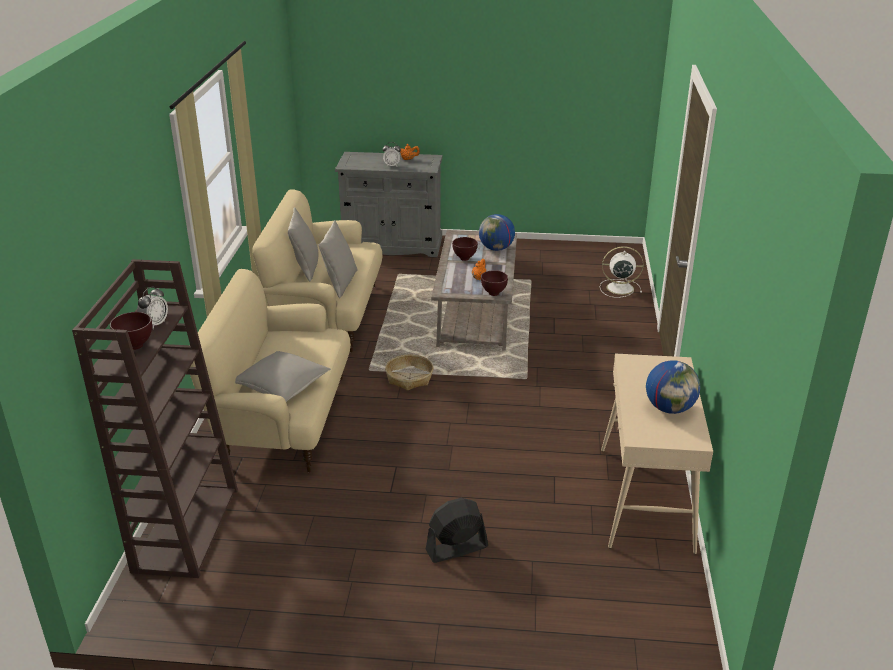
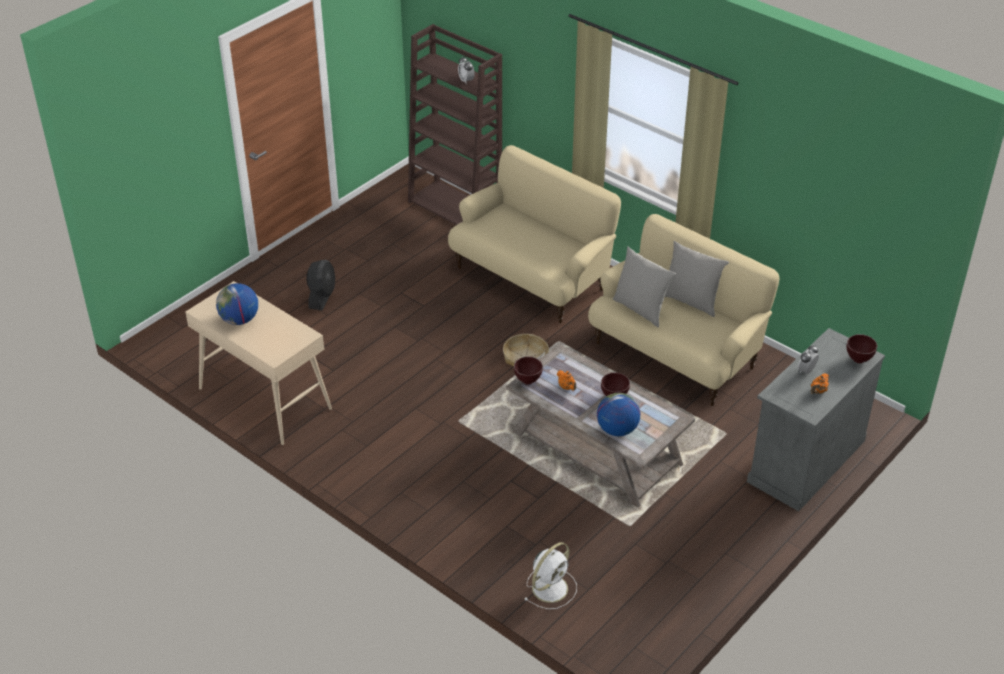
camera: 125 degrees right, 10 degrees up
brown bowl [110,312,152,350] -> brown bowl moved to [847,334,877,363]
grey pillow [235,351,331,402] -> none

